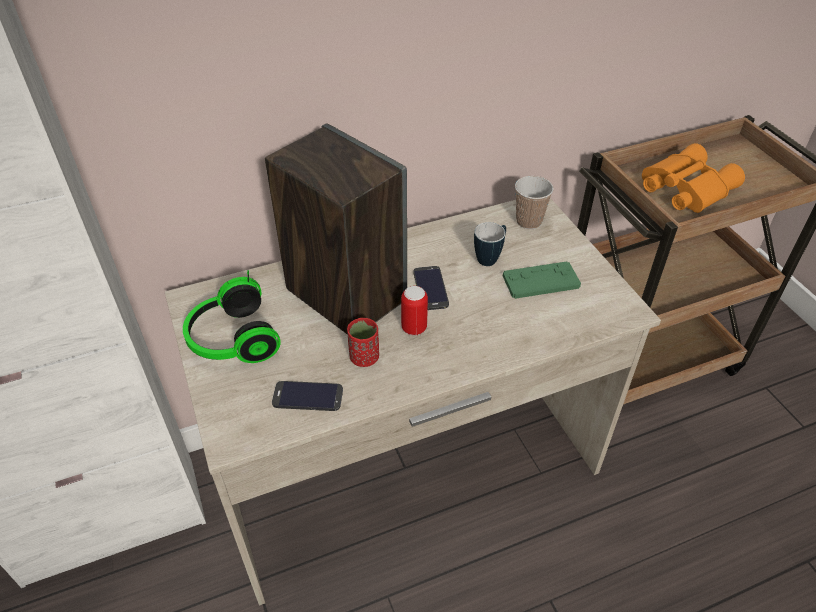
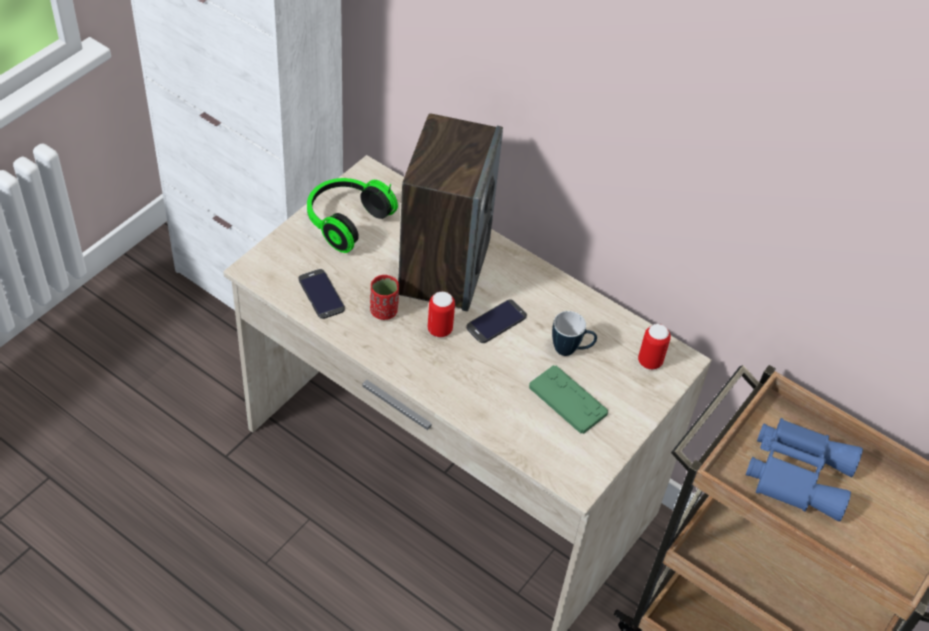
camera: 55 degrees right, 5 degrees up
cup [515,176,554,229] -> can [638,324,671,370]
orange binoculars [642,143,745,213] -> blue binoculars [746,418,863,522]

